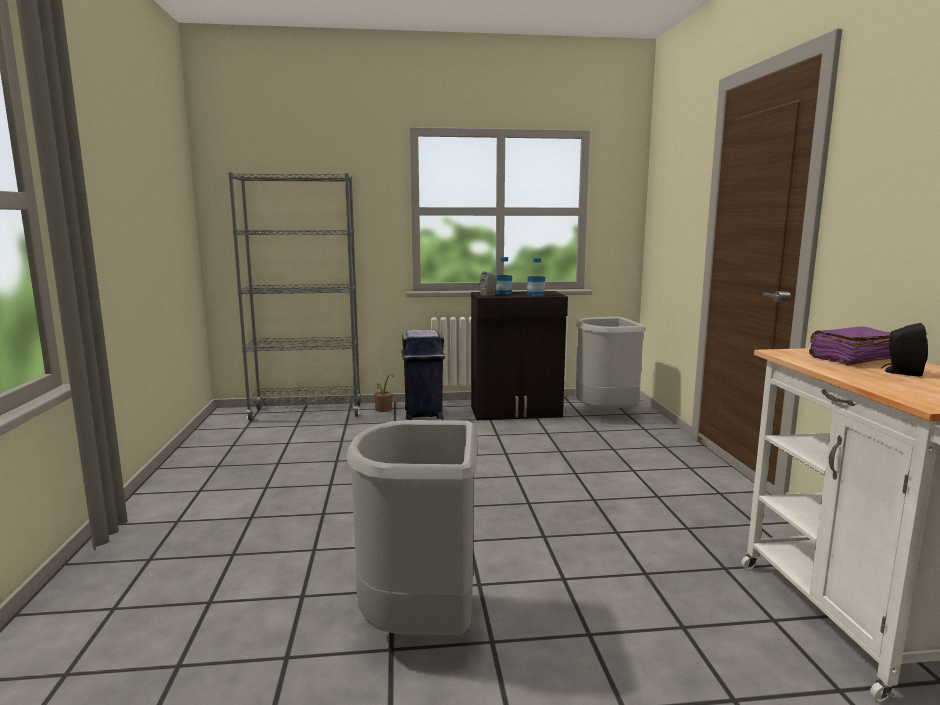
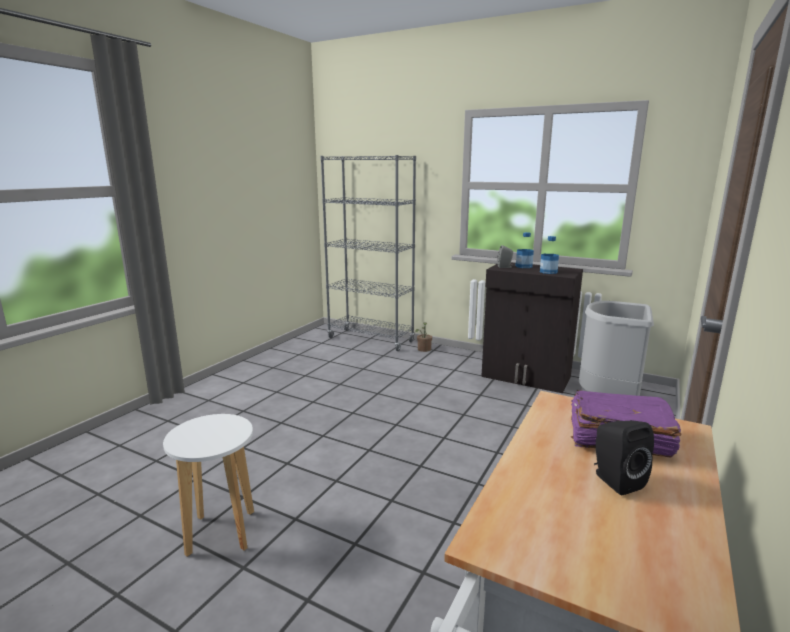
camera: 35 degrees right, 5 degrees up
grey trash can [346,420,478,635] -> white stool [163,414,254,557]
blue trash can [402,330,445,420] -> none

